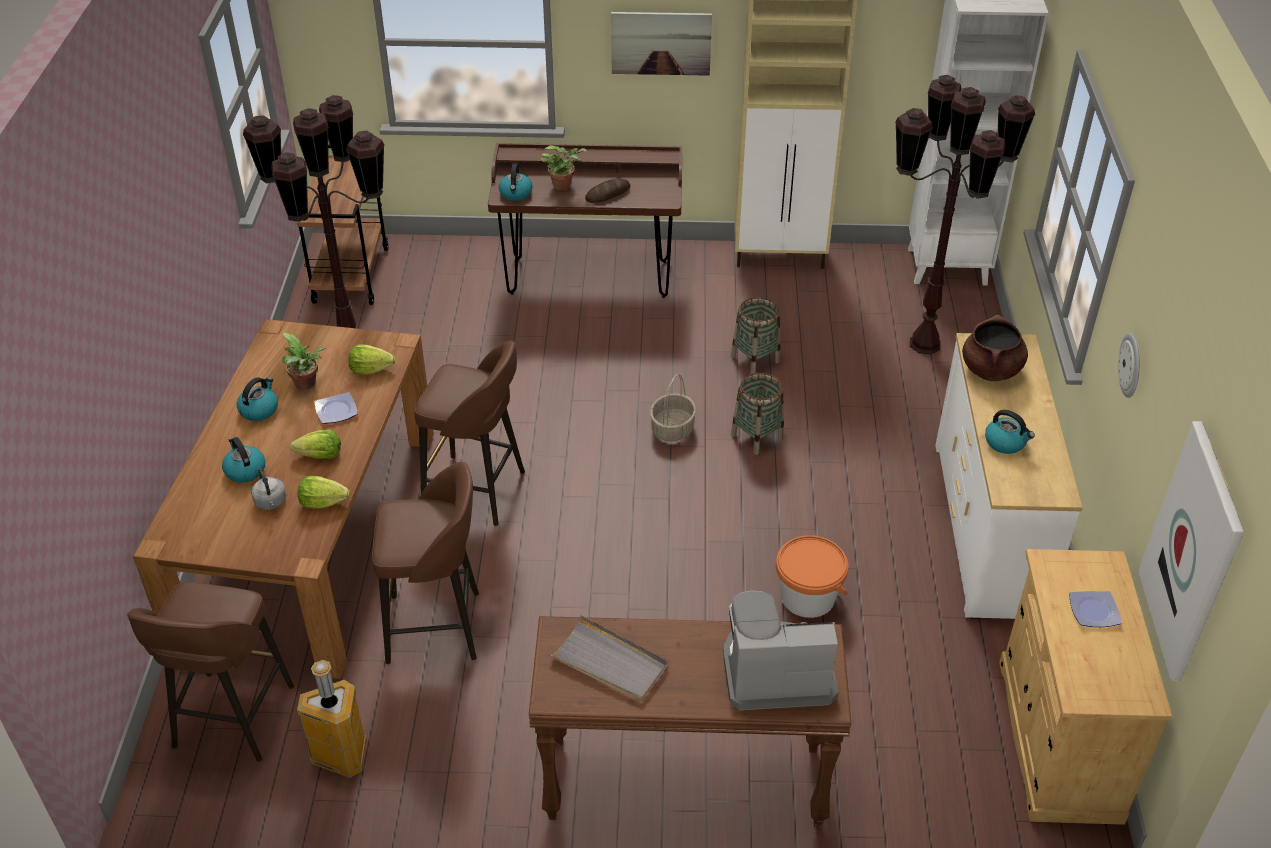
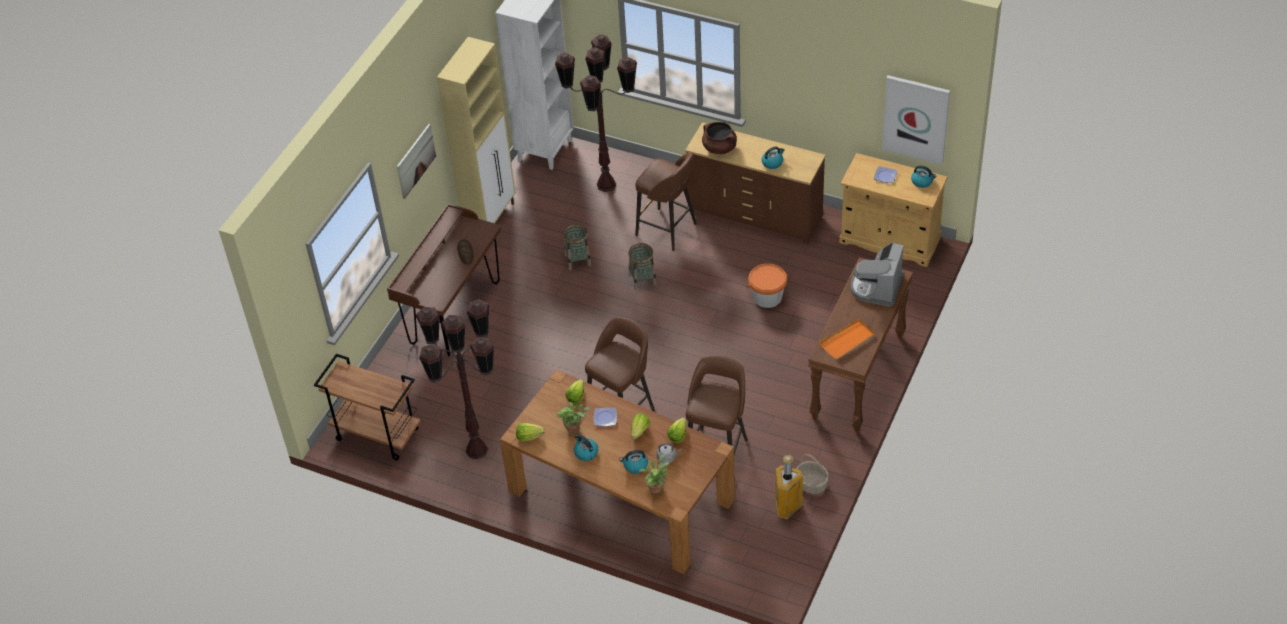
camera: 65 degrees left, 5 degrees up
brown stool [127,582,294,762] -> brown stool moved to [635,153,697,251]
kettle [499,164,532,201] -> kettle moved to [911,165,937,188]
potted plant [540,146,588,190] -> potted plant moved to [639,454,670,493]
grey tray [549,615,668,702] -> orange tray [819,319,875,359]
basket [650,374,696,442] -> basket moved to [796,454,829,494]
white dresser [935,333,1083,619] -> brown dresser [685,123,826,244]
wall clock [1118,333,1140,398] -> none
none -> lettuce [516,423,545,441]

